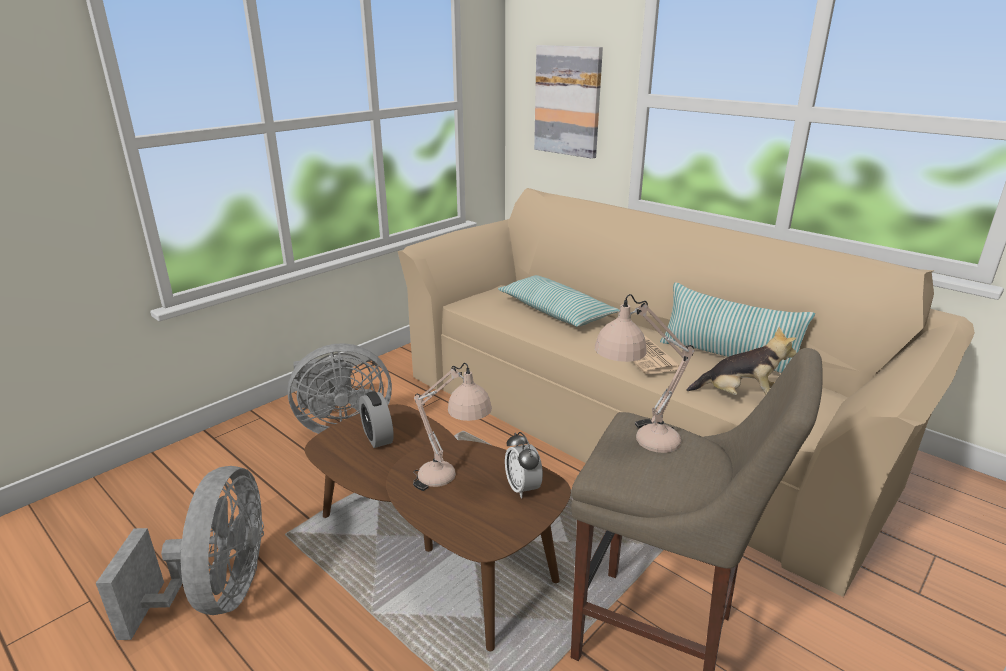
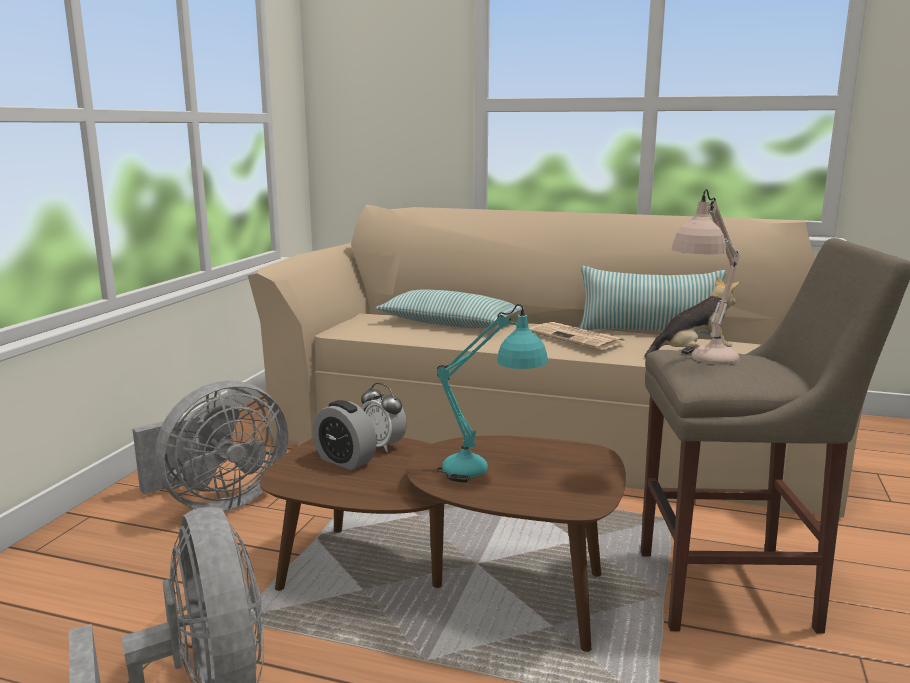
camera: 25 degrees left, 10 degrees down
beige table lamp [413,363,492,491] -> turquoise table lamp [436,304,548,482]
alarm clock [505,432,543,499] -> alarm clock moved to [361,383,407,452]
picture [534,45,603,159] -> none

